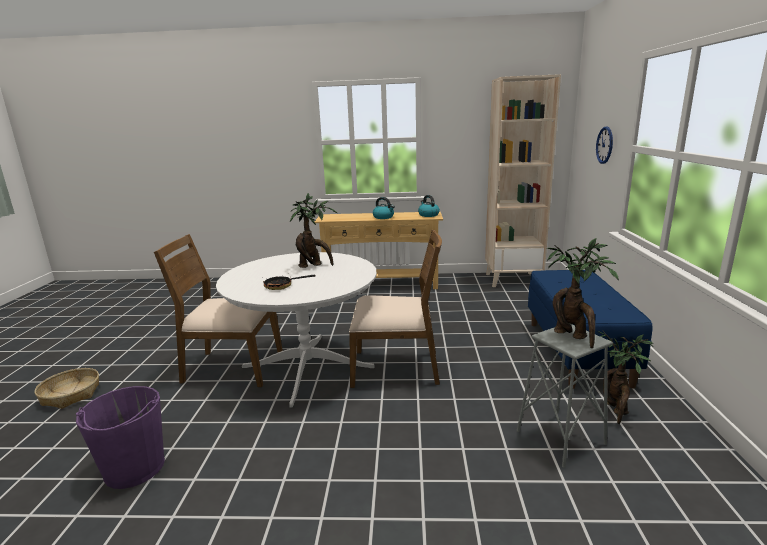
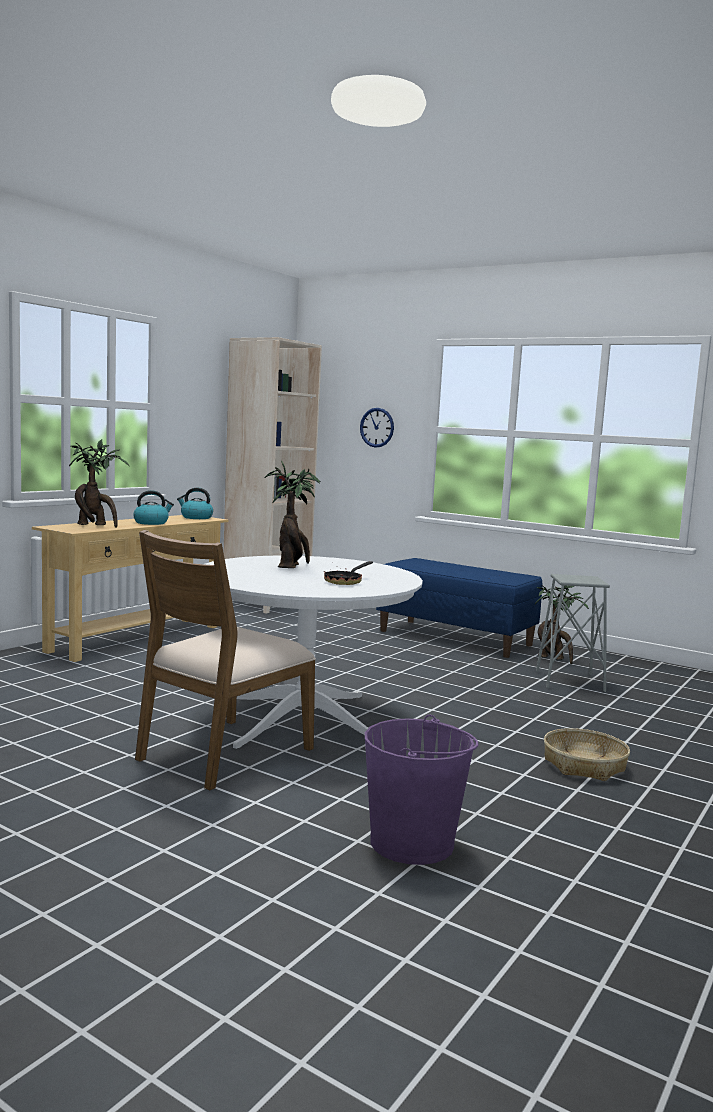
camera: 60 degrees left, 10 degrees down
basket [35,368,99,409] -> basket moved to [544,728,630,781]
brown chair [349,230,442,388] -> none
potted plant [547,238,619,348] -> potted plant moved to [69,439,129,528]

